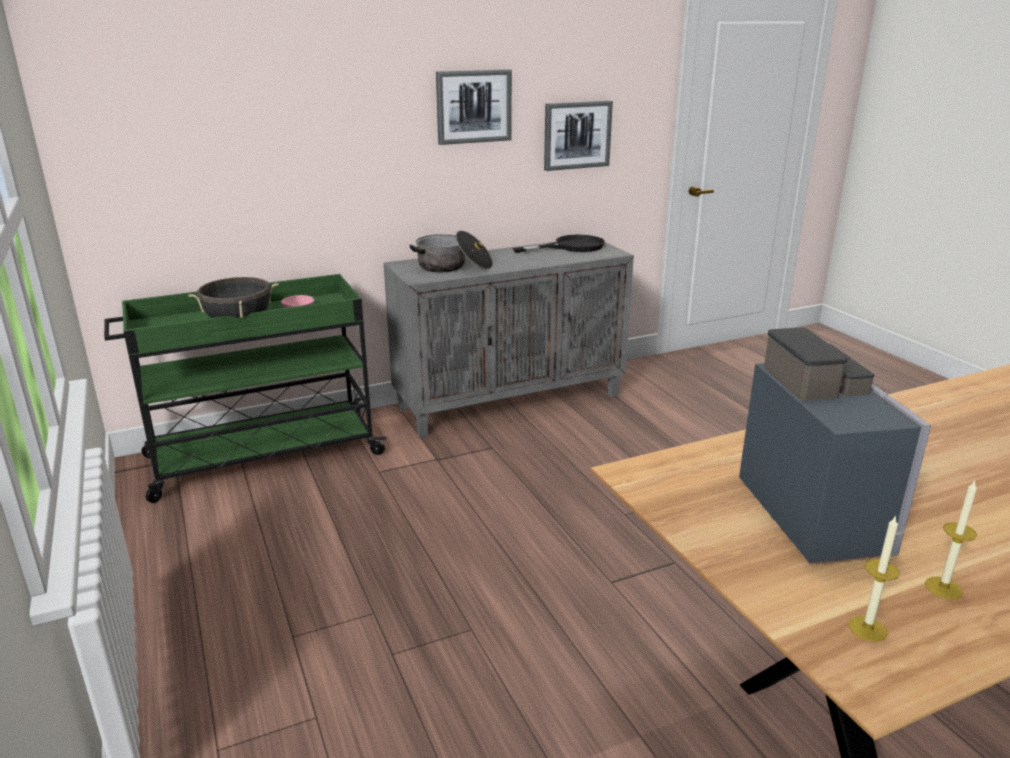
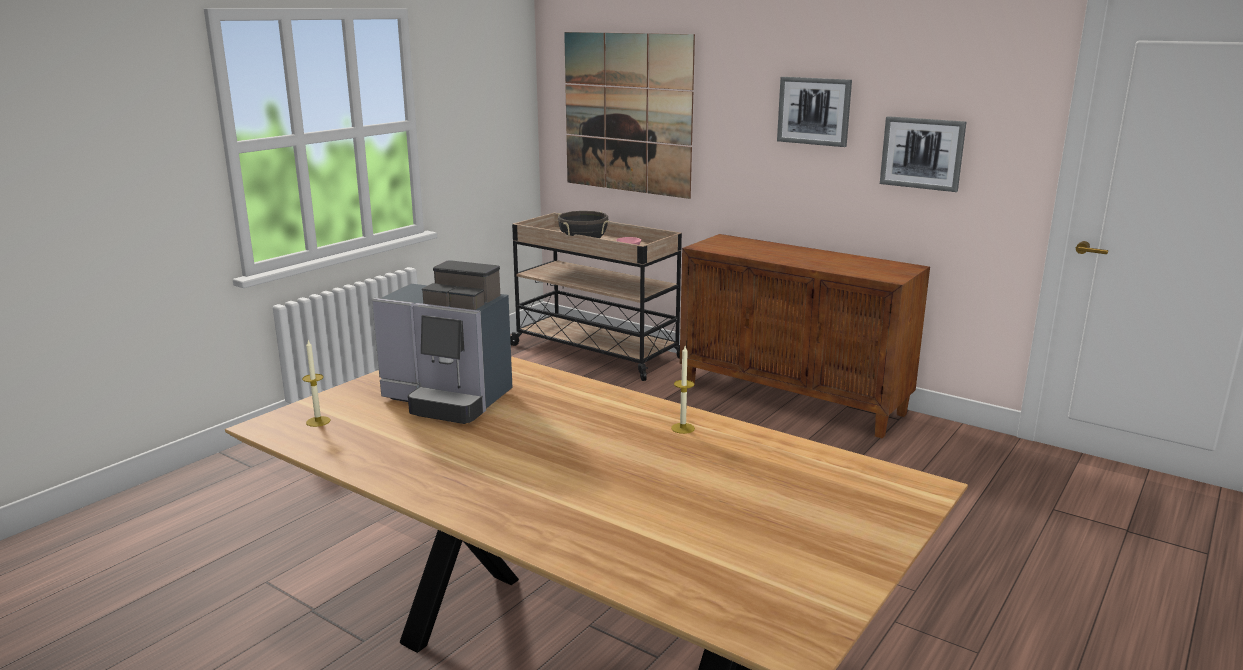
camera: 60 degrees right, 5 degrees down
green cart [104,274,387,503] -> beige cart [510,213,682,381]
grey cabinet [384,242,634,437] -> brown cabinet [680,234,930,438]
cooking pot [410,231,493,272] -> none
black frying pan [513,235,605,253] -> none
coffee machine [739,327,931,563] -> coffee machine turned 60 degrees clockwise [372,260,513,424]
candle [925,480,977,599] -> candle moved to [671,346,695,434]
none -> picture [564,32,695,199]

